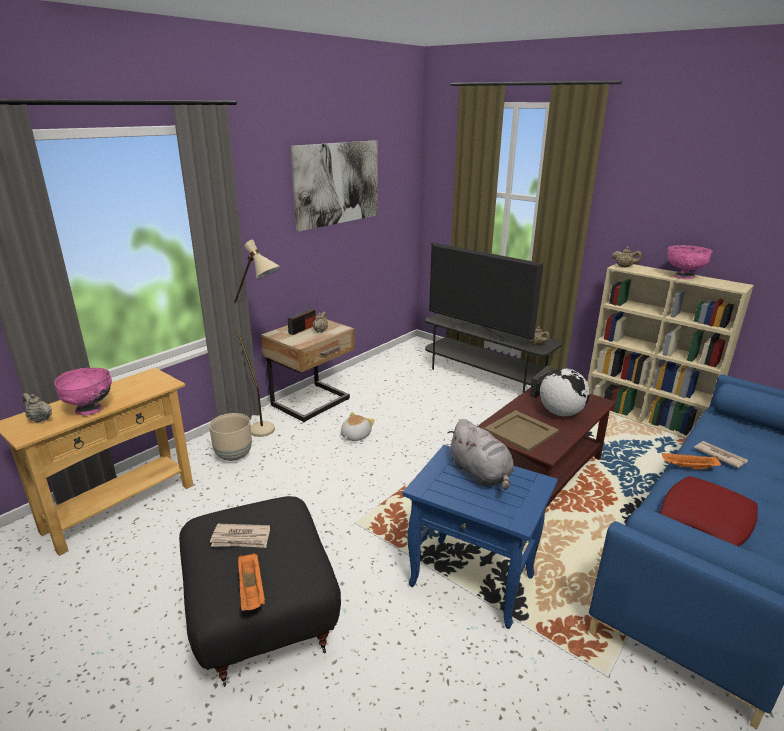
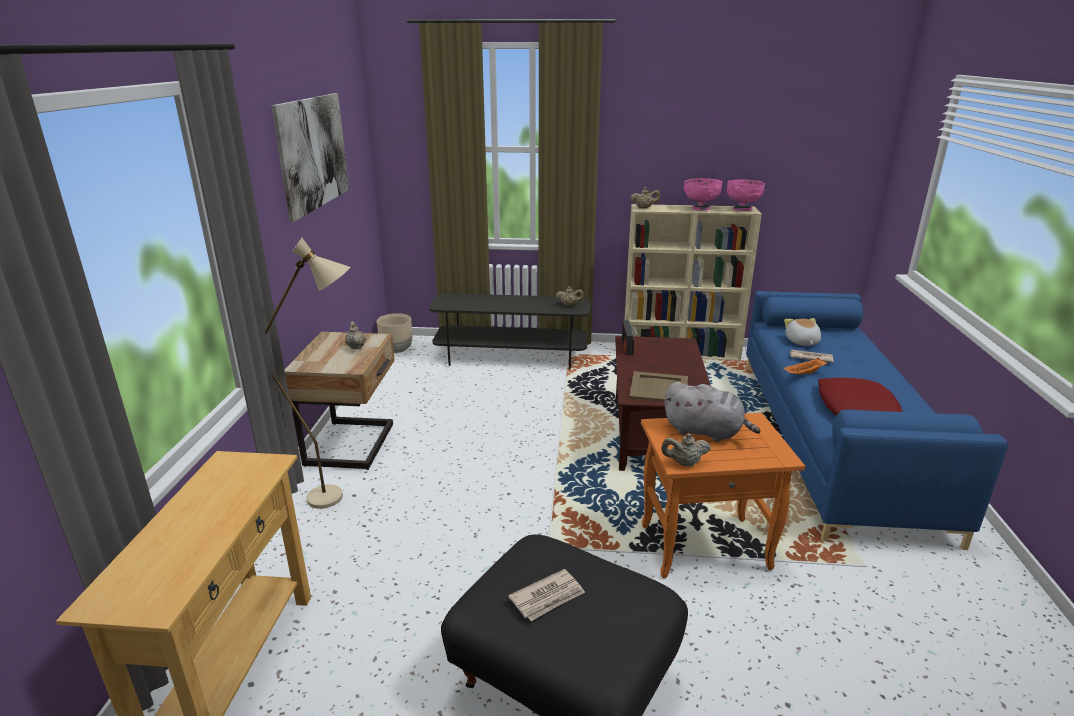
camera: 35 degrees left, 0 degrees up
beige teapot [22,393,52,423] -> beige teapot moved to [661,434,711,466]
pink bowl [54,368,112,415] -> pink bowl moved to [727,179,765,211]
beige planter [209,413,252,461] -> beige planter moved to [377,313,412,353]
orange tray [238,553,265,611] -> none
radio [288,306,316,335] -> none
plush toy [341,412,375,441] -> plush toy moved to [784,318,821,346]
blue side table [403,445,558,629] -> orange side table [641,413,805,578]
television [429,243,543,343] -> none
globe [540,368,590,416] -> none

